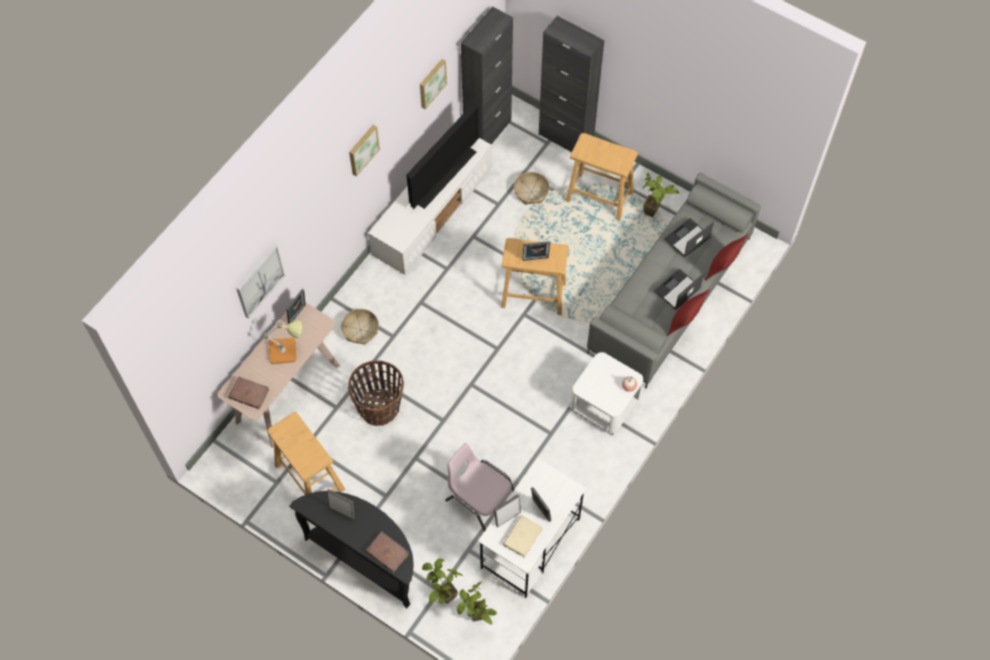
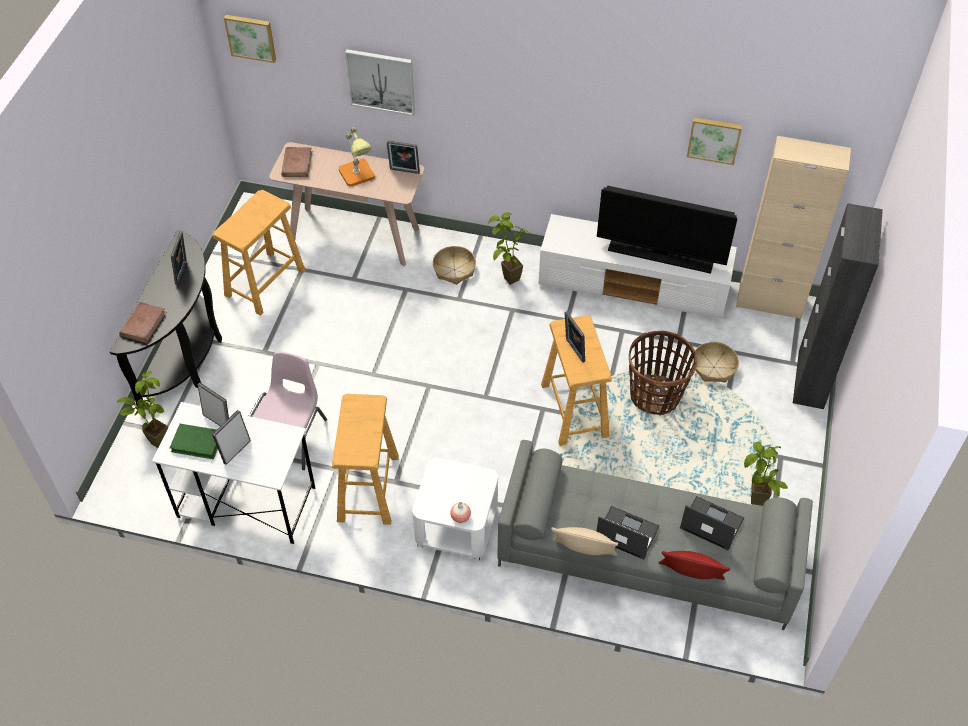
camera: 70 degrees right, 10 degrees down
basket [348,360,404,426] -> basket moved to [629,331,697,415]
picture [349,125,380,177] -> picture moved to [224,15,276,63]
potted plant [457,582,497,625] -> potted plant moved to [488,212,531,285]
black cabinet [461,6,513,145] -> beige cabinet [736,136,851,319]
beige book [503,515,543,558] -> green book [170,424,218,459]
beige stool [566,133,638,221] -> beige stool moved to [332,394,399,525]
red pillow [667,289,710,336] -> beige pillow [551,527,618,556]

